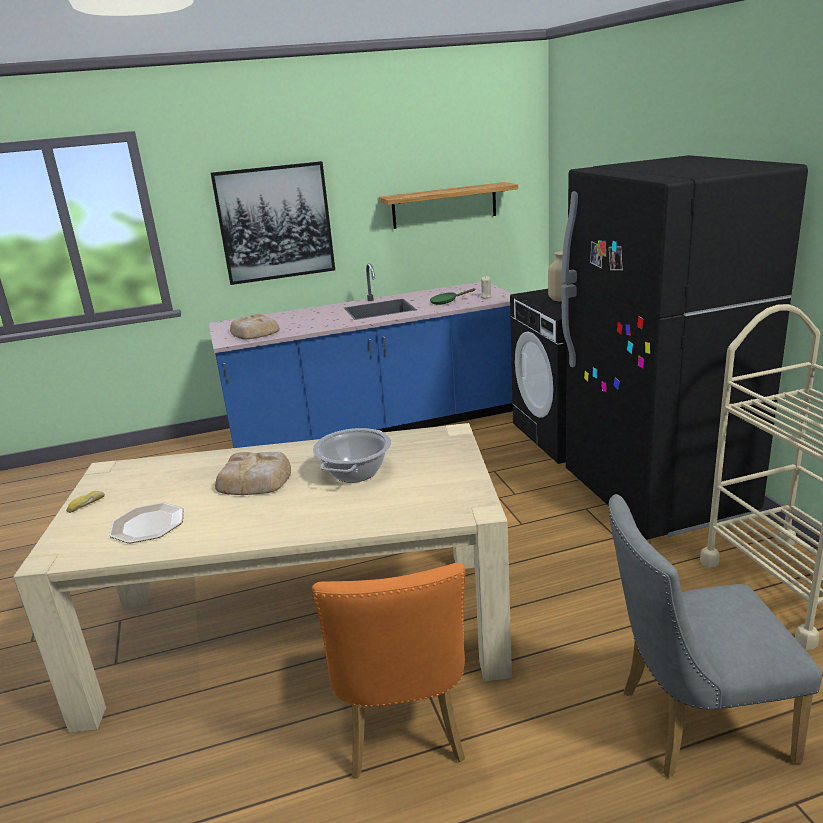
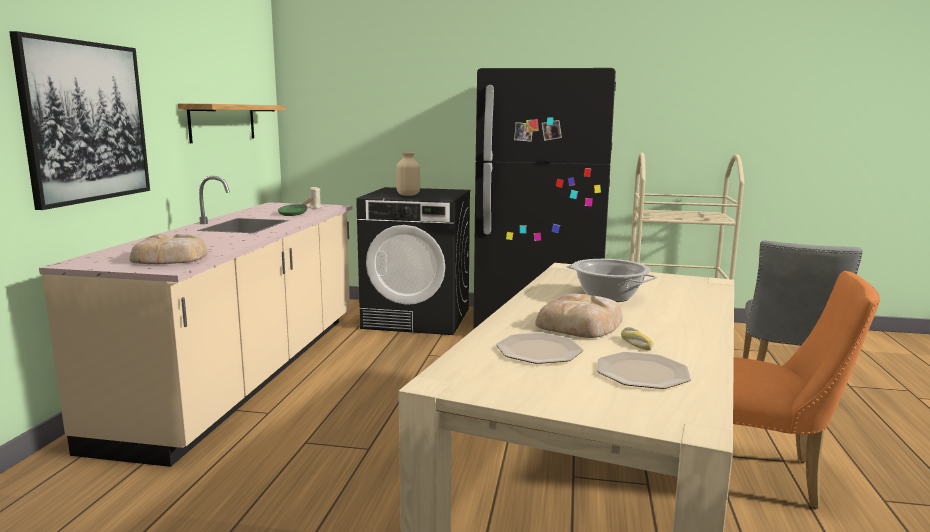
camera: 65 degrees left, 10 degrees down
bread [67,491,105,513] -> bread moved to [621,327,654,350]
blue counter [209,263,513,448] -> beige counter [39,176,352,467]
none -> plate [496,333,583,364]

